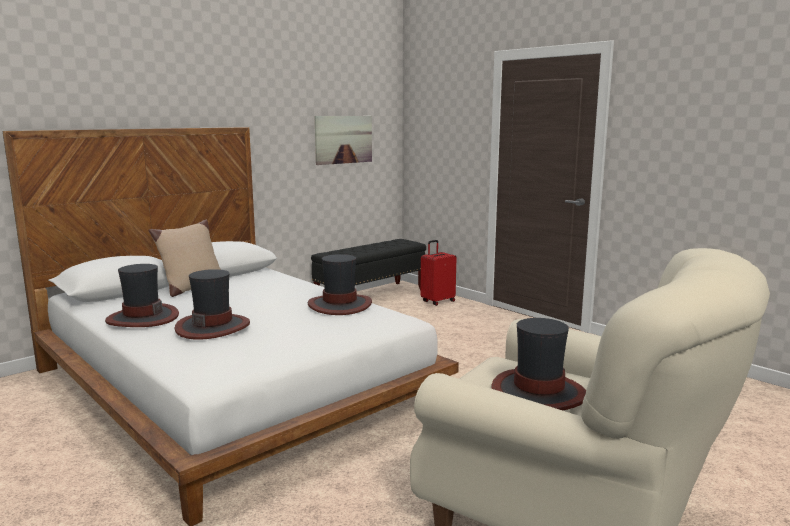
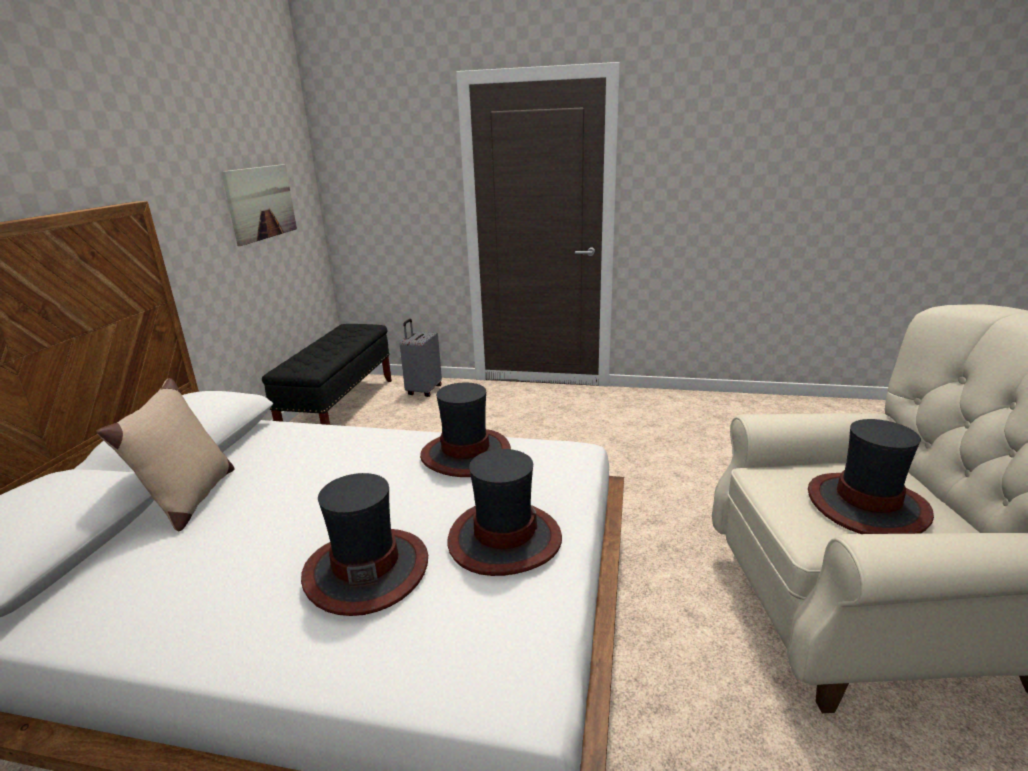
camera: 35 degrees left, 10 degrees up
hat [105,264,179,327] -> hat moved to [448,449,562,576]
red suitcase [420,240,457,306] -> grey suitcase [400,319,442,397]

